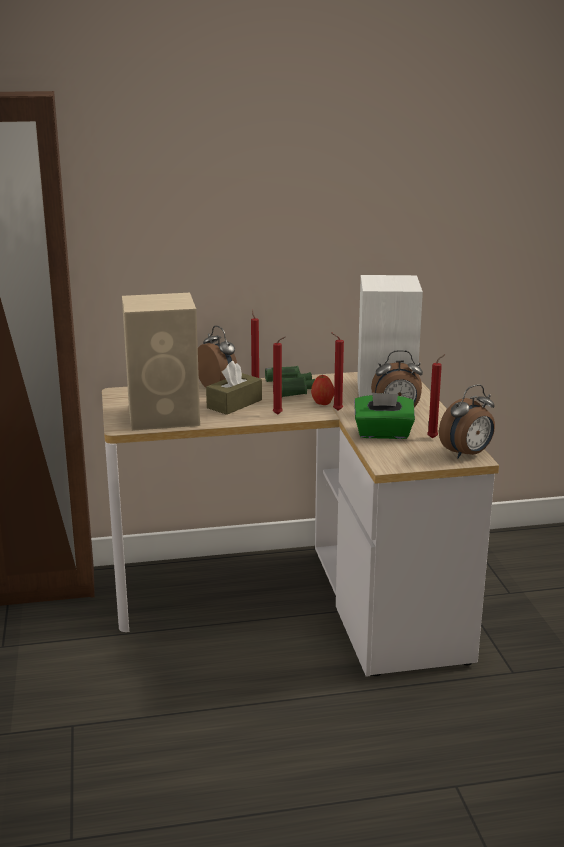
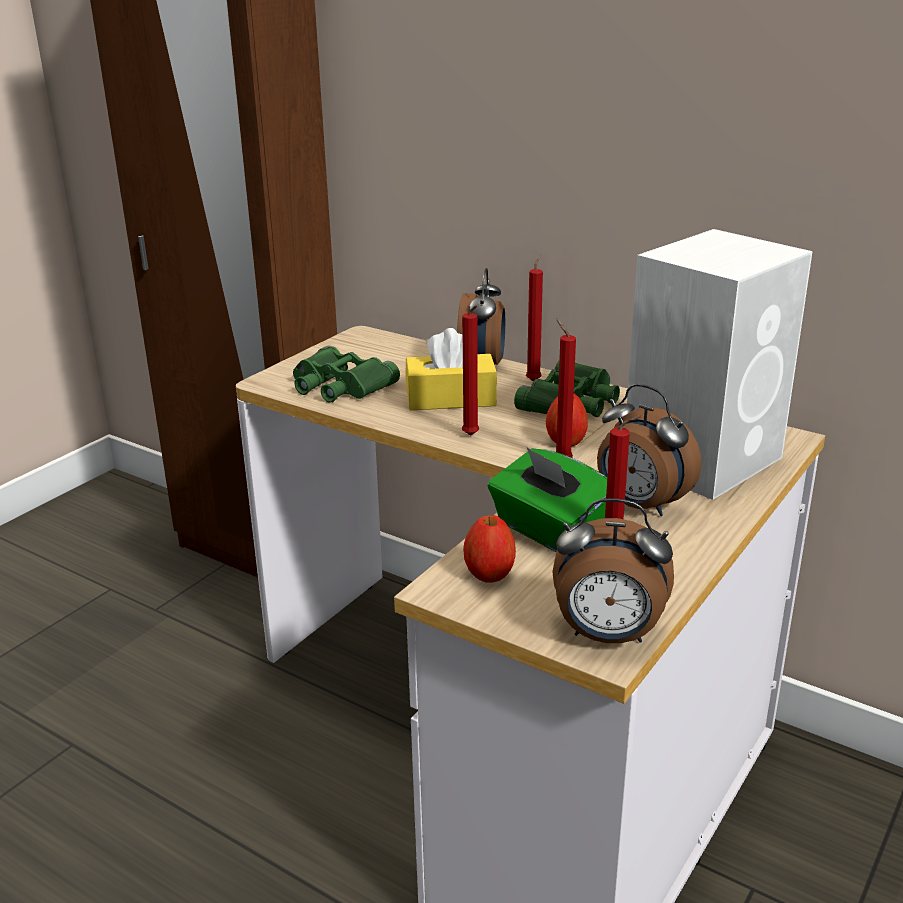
camera: 45 degrees right, 5 degrees up
beige speaker [122,293,200,431] -> green binoculars [293,346,400,403]
brown tissue box [206,361,262,415] -> yellow tissue box [405,328,497,410]
none -> apple [463,515,516,583]

